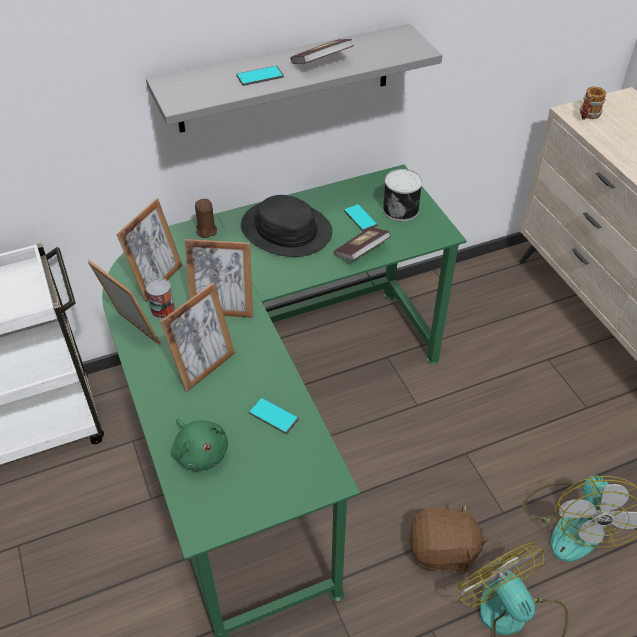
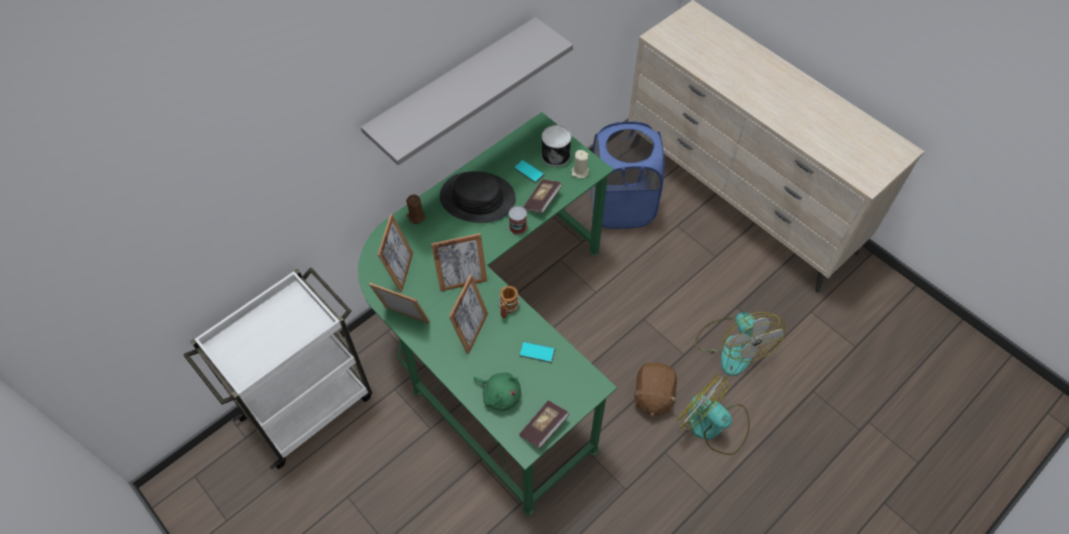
camera: 20 degrees left, 10 degrees up
can [146,278,175,319] -> can moved to [509,206,527,235]
phone [236,66,284,86] -> none
book [291,39,354,64] -> book moved to [519,400,570,448]
brown plush toy [408,503,487,571] -> brown plush toy turned 120 degrees clockwise [633,362,678,417]
mug [580,86,606,120] -> mug moved to [499,286,520,318]
none -> beige candle [572,150,589,178]
none -> blue laundry basket [591,121,664,229]

